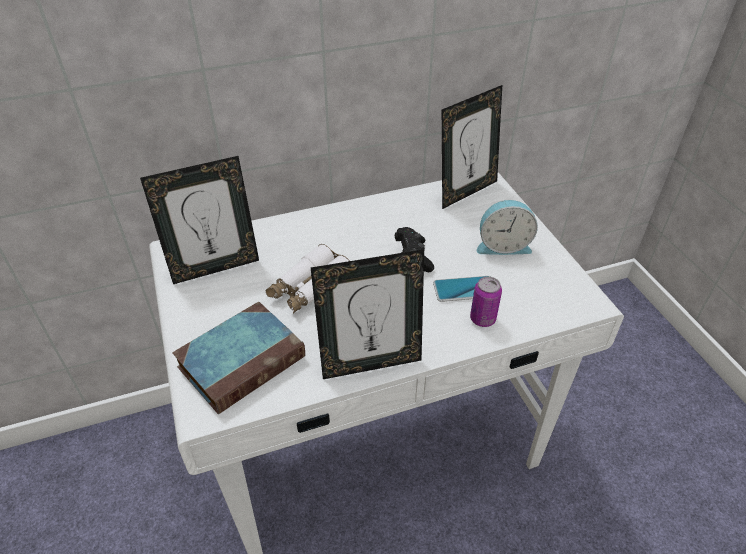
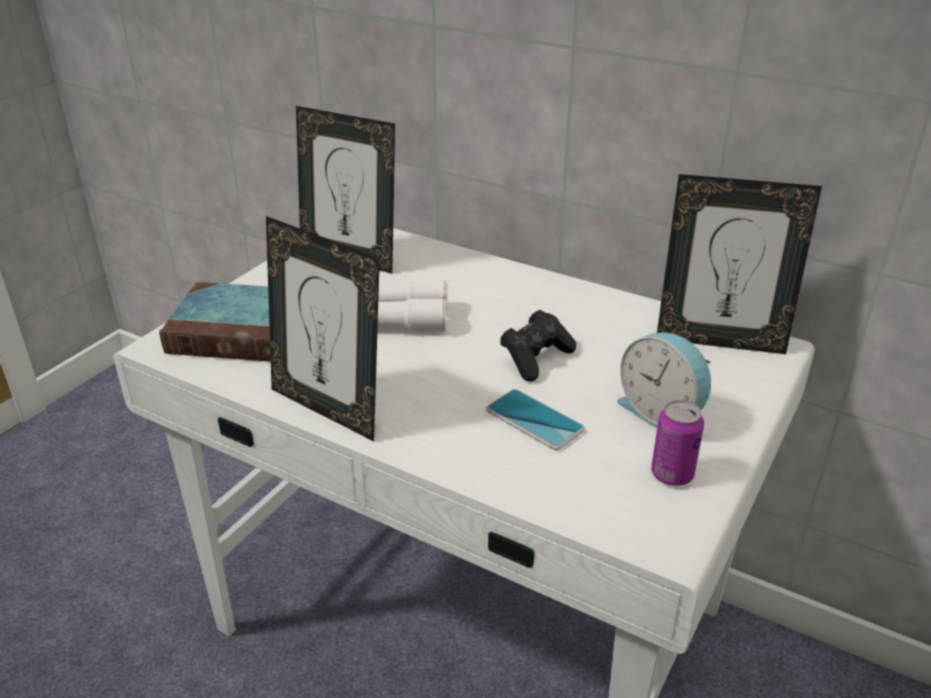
camera: 50 degrees right, 10 degrees down
can [470,276,502,327] -> can moved to [651,400,704,486]

